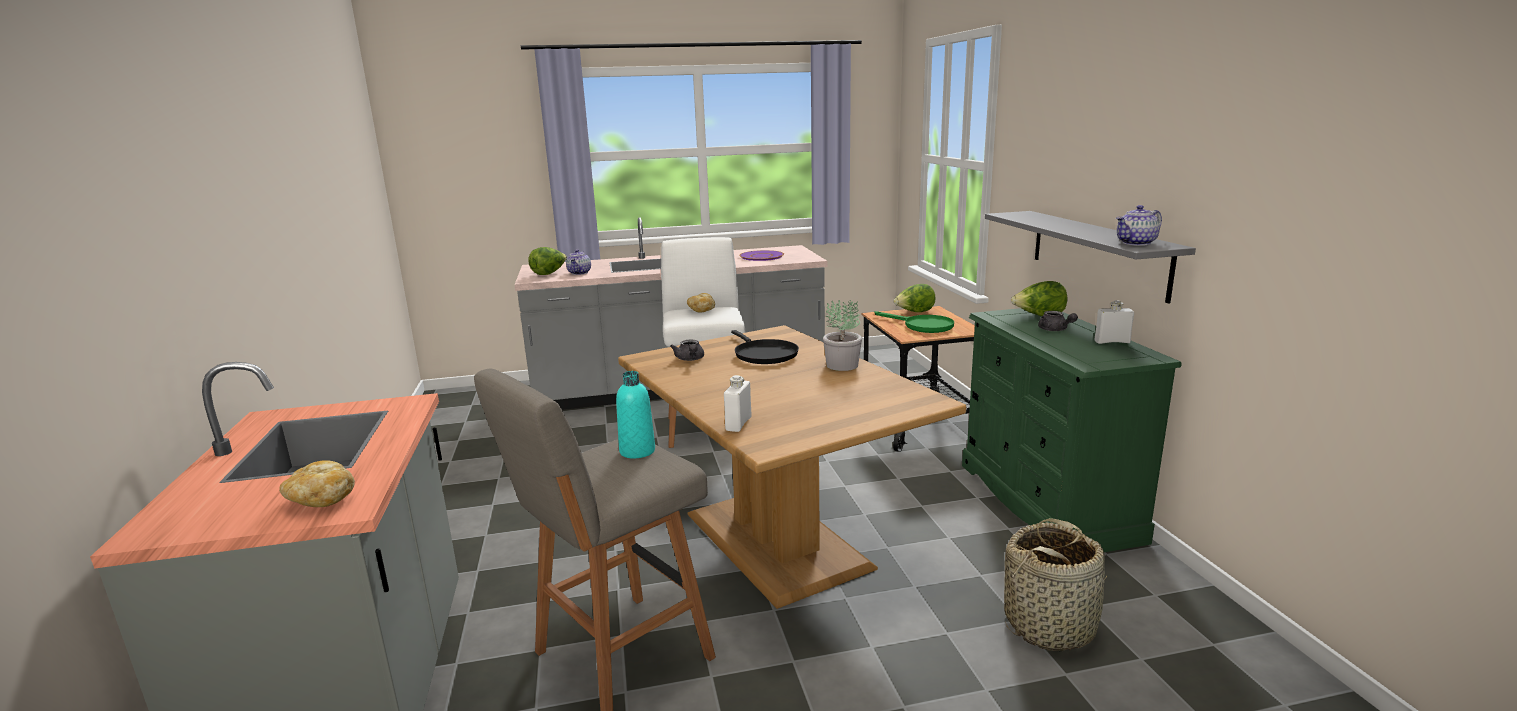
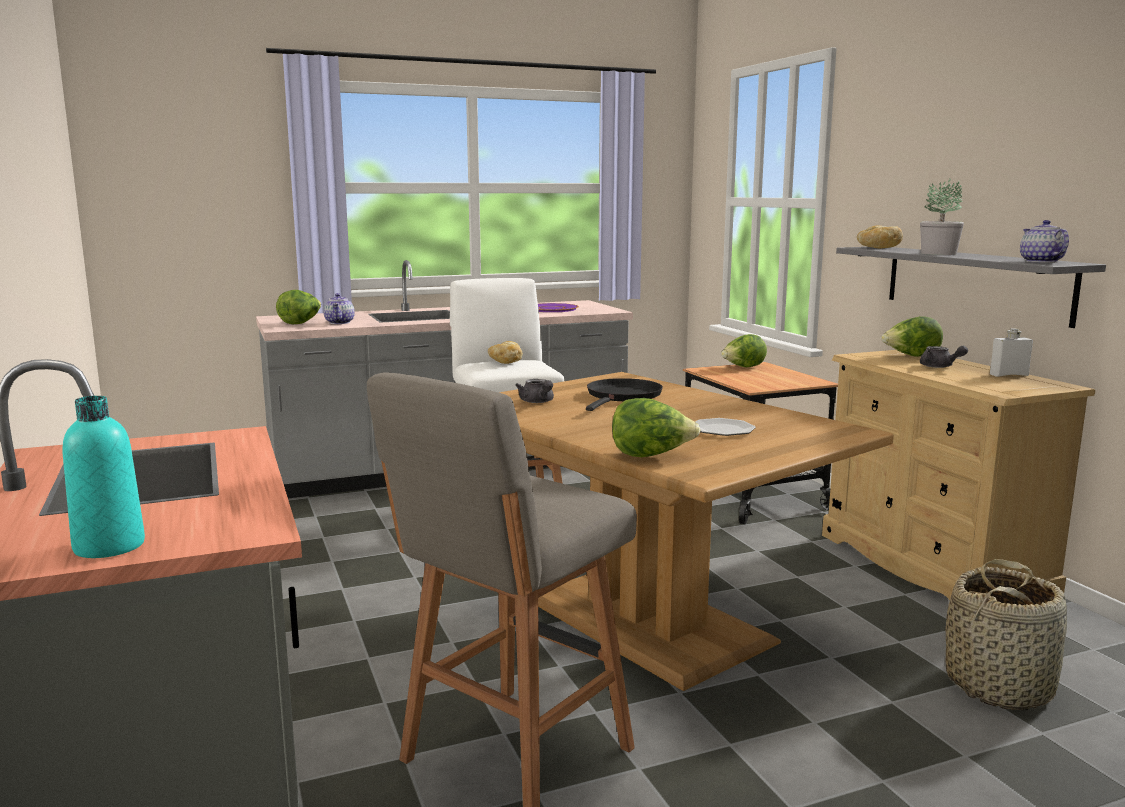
camera: 10 degrees left, 5 degrees down
bread [279,460,355,507] -> bread moved to [857,225,903,248]
turquoise bottle [616,371,655,458] -> turquoise bottle moved to [63,396,145,558]
white bottle [724,375,752,432] -> lettuce [612,398,701,457]
black frying pan [731,330,799,364] -> black frying pan turned 120 degrees counterclockwise [586,378,663,411]
potted plant [823,300,862,371] -> potted plant moved to [920,179,964,255]
green frying pan [875,311,954,333] -> none
green dresser [962,308,1182,552] -> beige dresser [822,350,1095,600]
teapot [1116,205,1162,246] -> teapot turned 120 degrees clockwise [1020,220,1069,263]
none -> plate [695,418,756,436]

